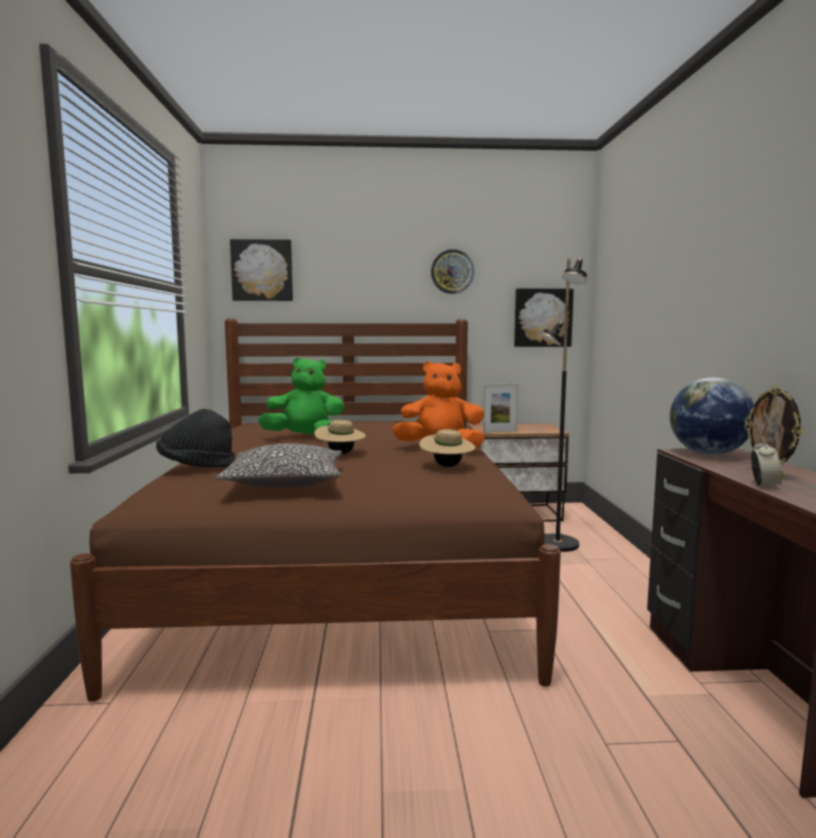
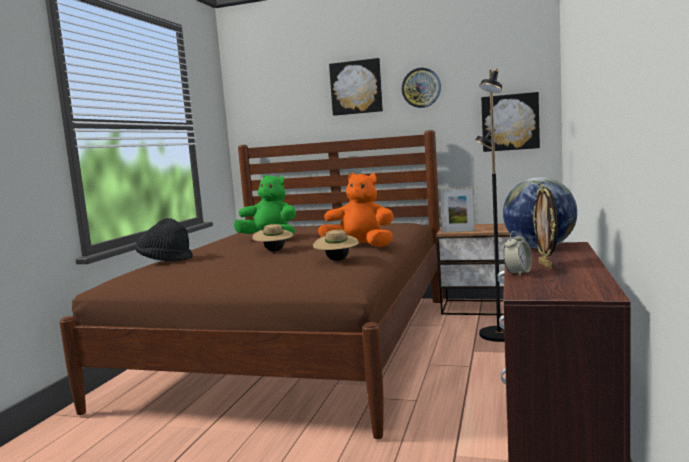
camera: 20 degrees right, 0 degrees up
pillow [215,443,342,488] -> none
picture [230,239,293,301] -> picture moved to [329,58,383,116]

